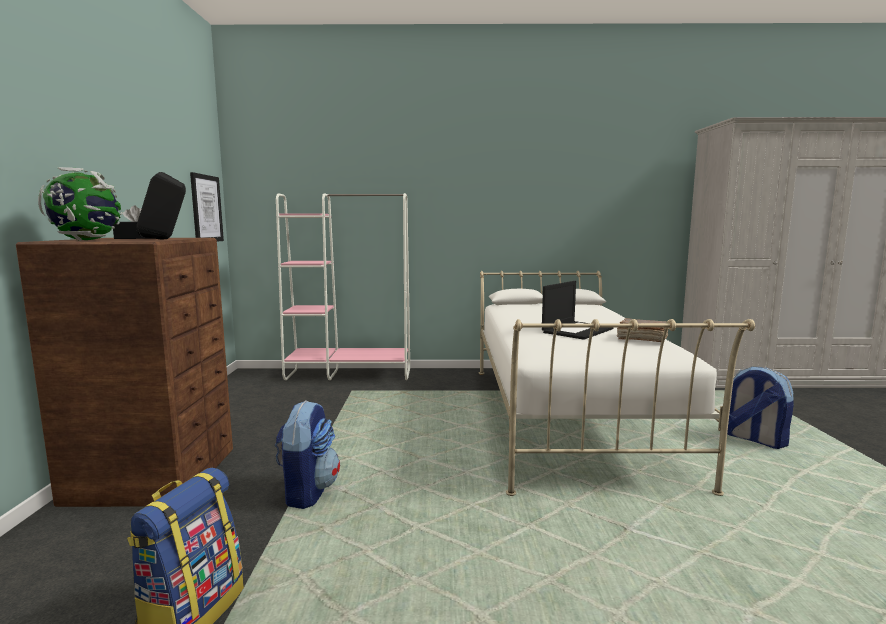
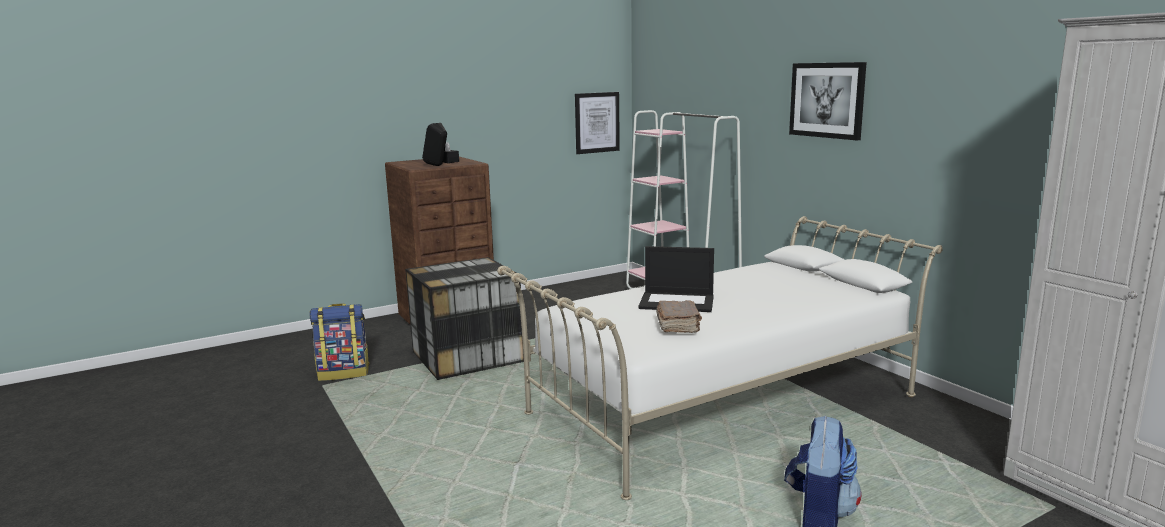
camera: 60 degrees right, 5 degrees up
globe [38,167,123,241] -> none
backpack [275,400,340,509] -> storage box [405,257,524,380]
none -> picture [789,62,867,140]

